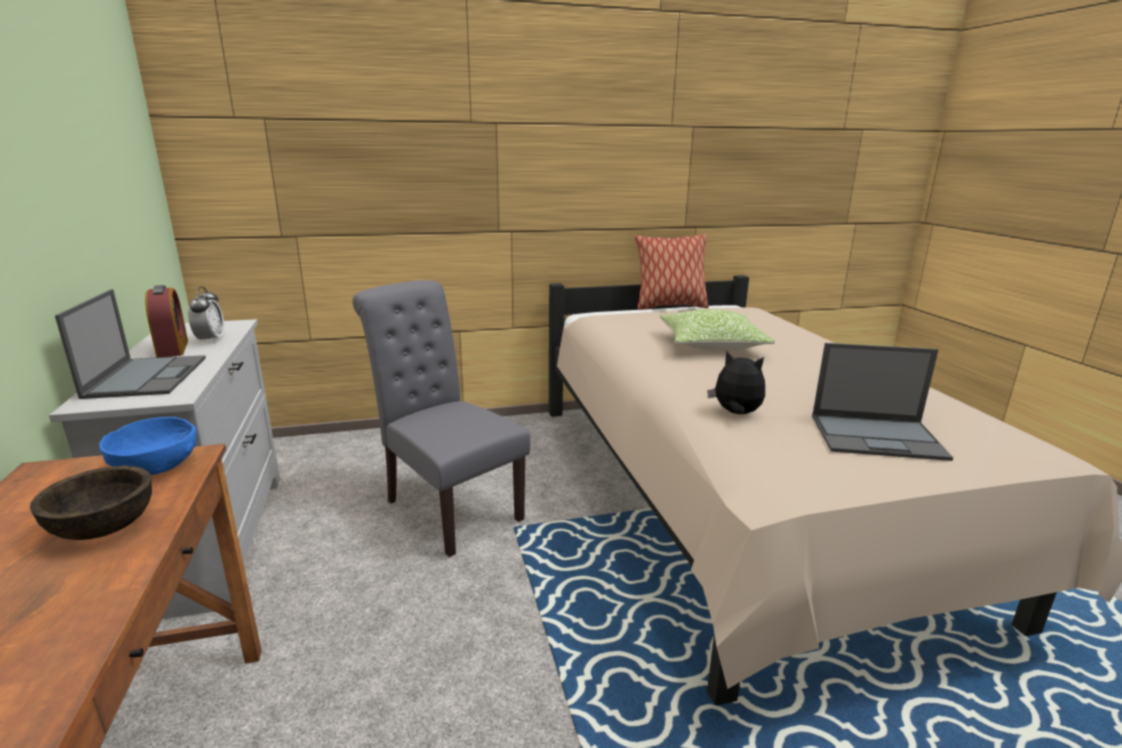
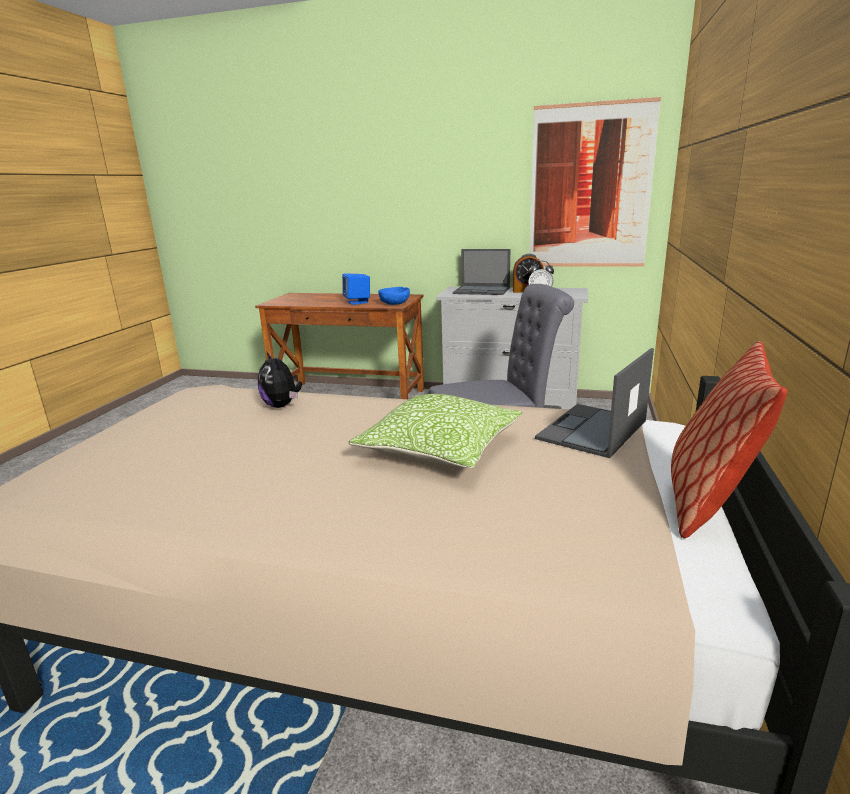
camera: 120 degrees right, 0 degrees up
brown bowl [30,466,152,540] -> blue speaker [342,274,370,305]
plush toy [707,351,765,414] -> plush toy turned 90 degrees clockwise [258,351,302,408]
laptop [812,343,953,461] -> laptop moved to [535,348,654,458]
none -> picture [530,97,661,266]

